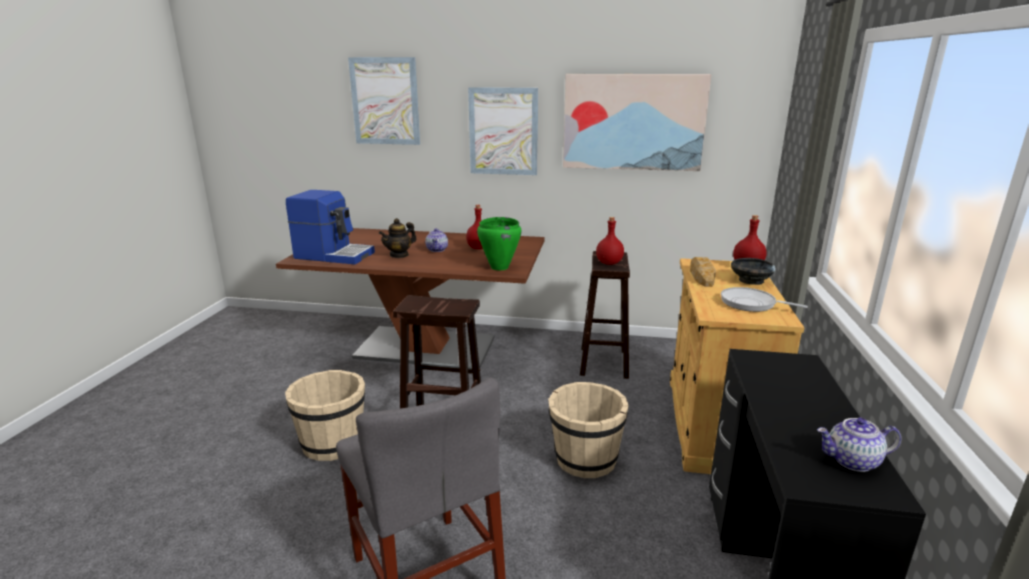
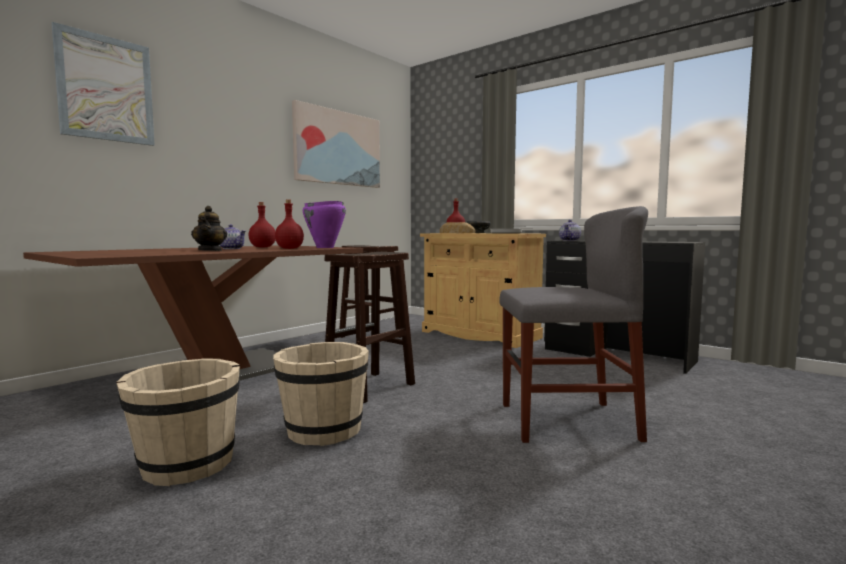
camera: 60 degrees left, 15 degrees down
coffee machine [286,190,375,264] -> none
picture [468,87,538,175] -> none
green cooking pot [477,217,521,270] -> purple cooking pot [303,201,346,248]
beige bucket [548,382,629,478] -> beige bucket moved to [116,358,240,486]
red bottle [596,217,624,265] -> red bottle moved to [275,200,304,249]
teapot [817,418,901,472] -> teapot moved to [559,220,581,241]

